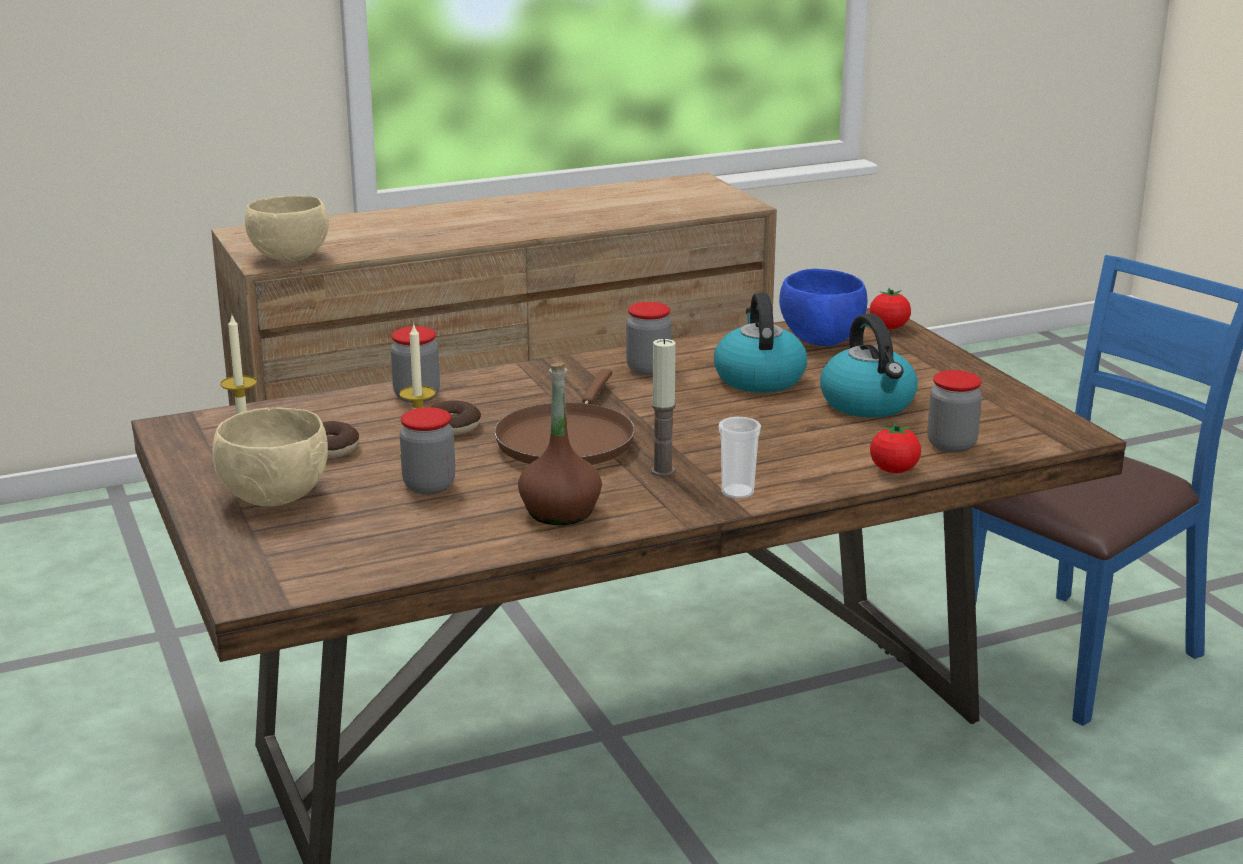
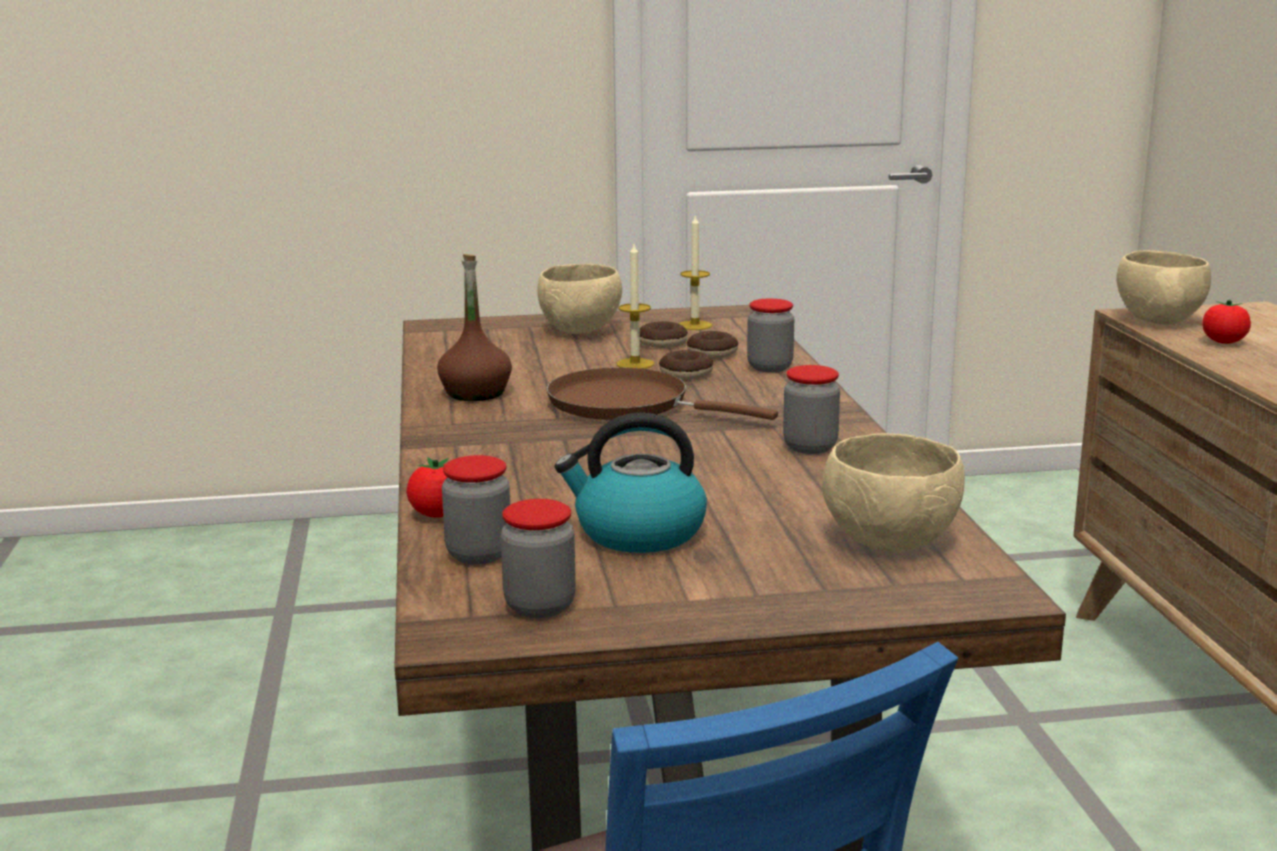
camera: 105 degrees right, 5 degrees down
jar [400,407,455,495] -> jar moved to [501,499,576,618]
candle [651,338,676,476] -> none
kettle [714,292,807,393] -> none
cup [718,417,761,499] -> none
blue bowl [779,269,867,346] -> beige bowl [822,433,965,551]
tomato [870,288,911,329] -> tomato moved to [1202,299,1251,344]
none -> donut [687,331,738,359]

